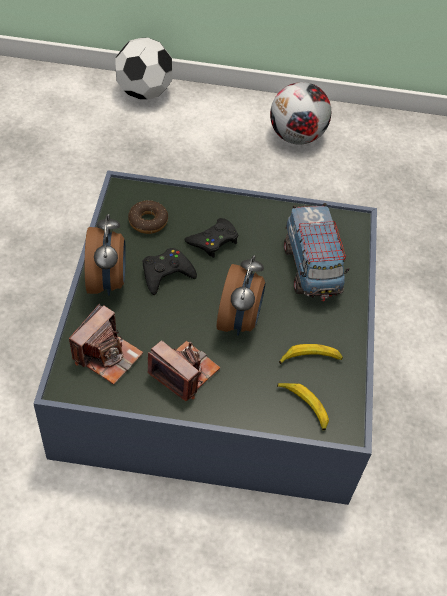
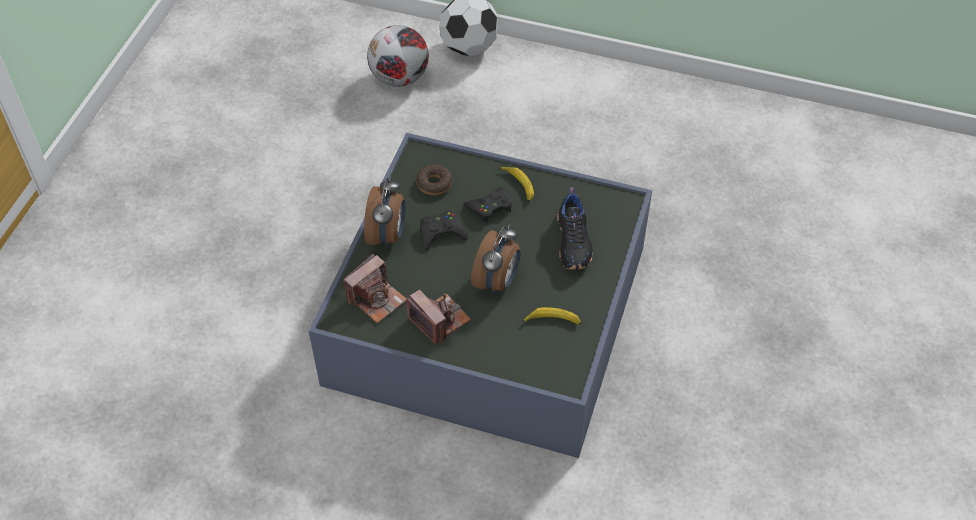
camera: 15 degrees right, 0 degrees up
football [270,82,331,145] -> football moved to [367,25,429,87]
banana [277,383,329,430] -> banana moved to [500,167,534,202]
toy truck [284,203,349,301] -> black shoe [557,187,593,270]

